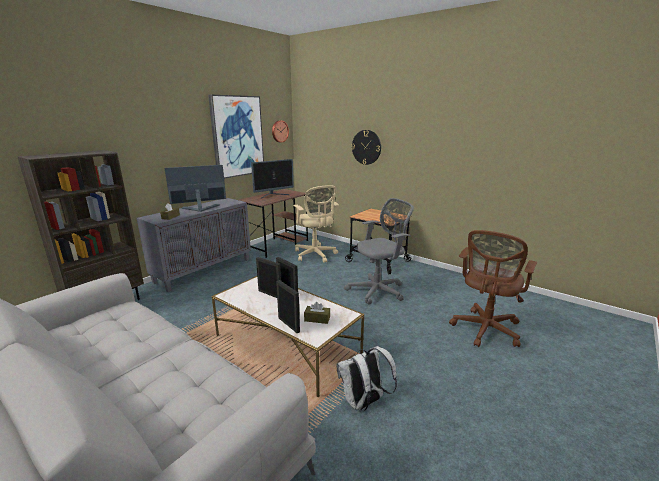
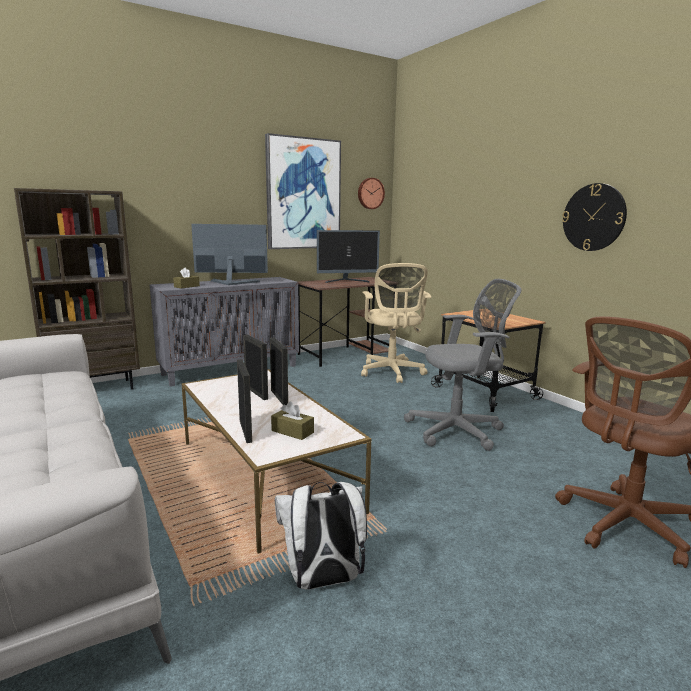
camera: 20 degrees right, 5 degrees down
wall clock [351,130,381,165] -> wall clock moved to [562,183,627,251]

